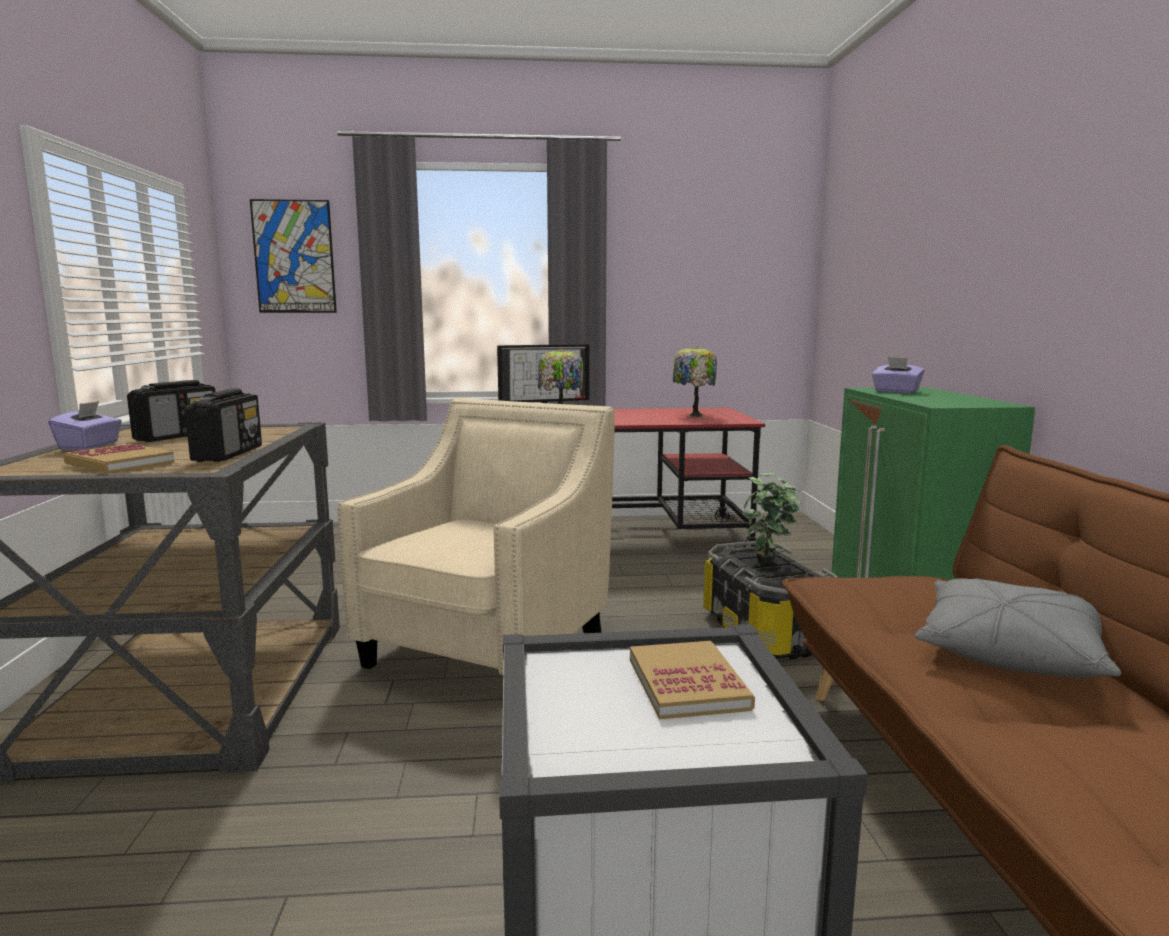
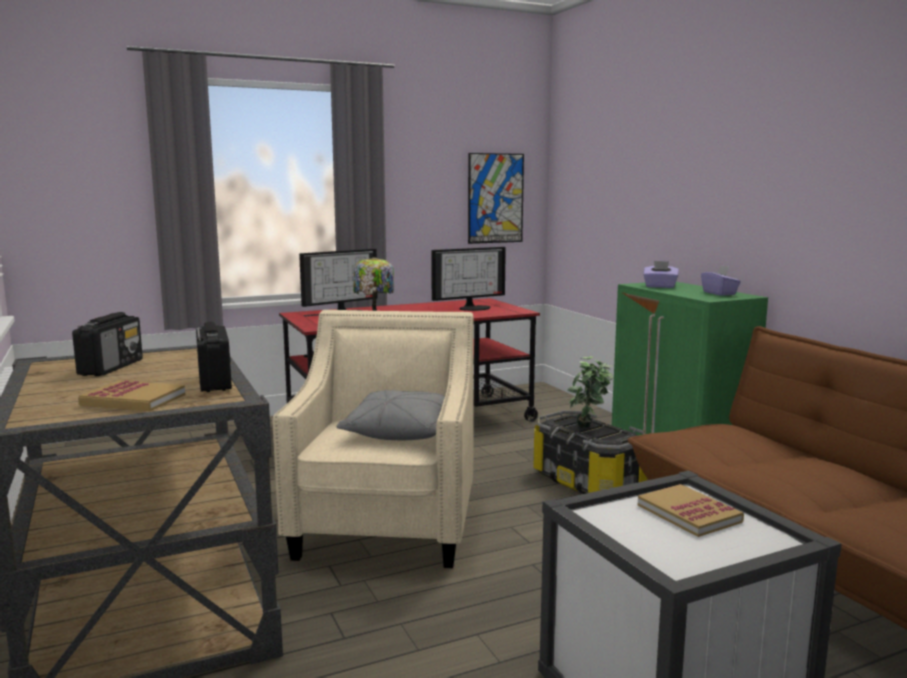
camera: 20 degrees left, 0 degrees up
purple tissue box [48,401,122,450] -> purple tissue box moved to [701,265,741,296]
picture [250,199,337,313] -> picture moved to [468,153,524,244]
table lamp [673,346,717,417] -> monitor [431,247,506,311]
grey pillow [915,578,1121,678] -> grey pillow moved to [336,390,445,440]

